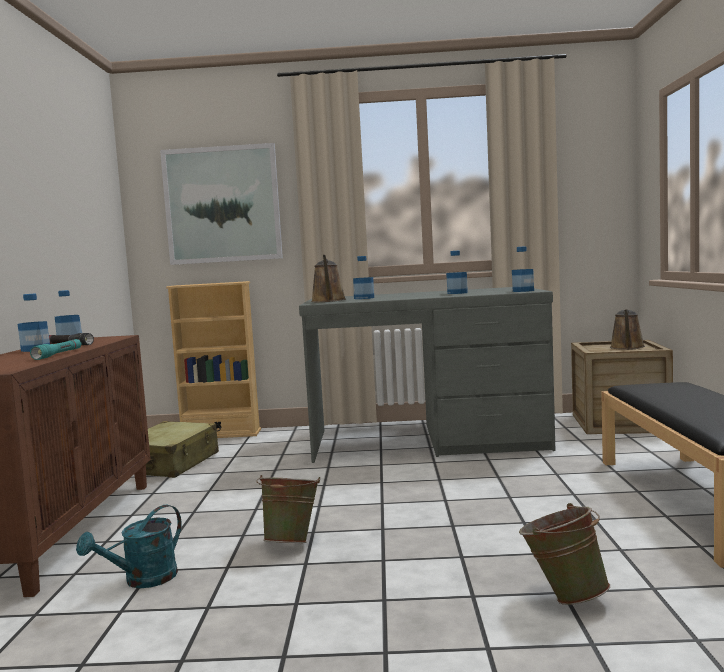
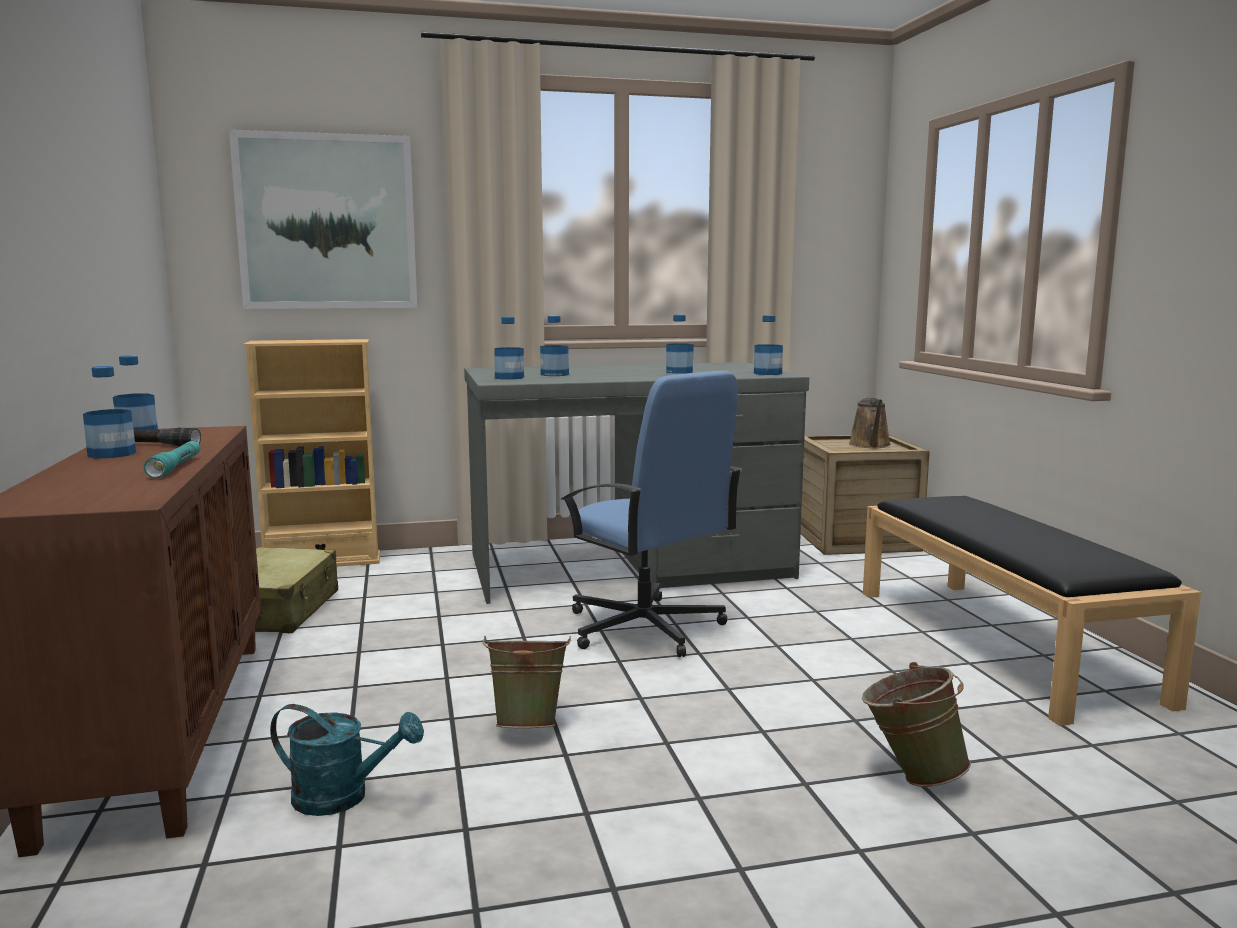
camera: 15 degrees left, 5 degrees up
turquoise watering can [76,505,181,588] -> turquoise watering can turned 105 degrees counterclockwise [270,704,424,816]
brown watering can [311,255,345,302] -> bottle [495,317,524,380]
none -> blue office chair [561,371,742,657]

